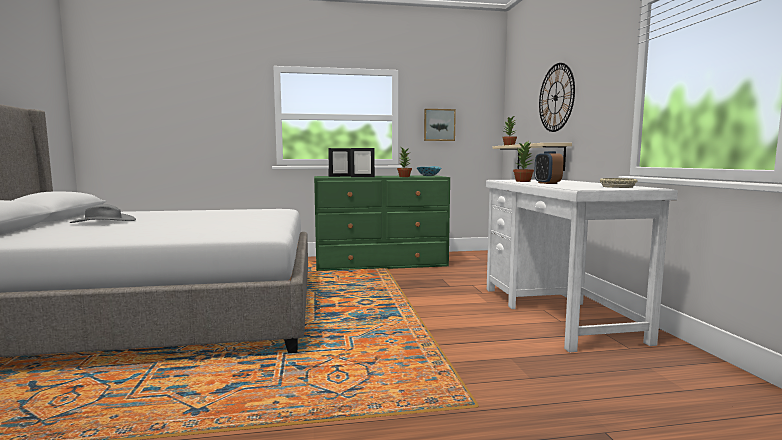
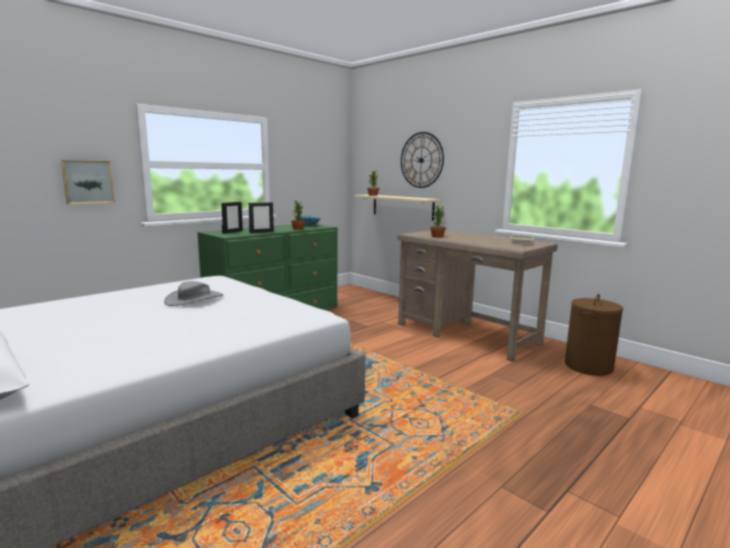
camera: 35 degrees left, 5 degrees up
grey hat [70,204,136,223] -> grey hat moved to [164,281,224,306]
picture [424,109,456,141] -> picture moved to [61,160,115,204]
white desk [486,179,678,352] -> brown desk [397,230,558,362]
alarm clock [534,151,563,184] -> none
none -> brown laundry basket [565,294,623,376]

